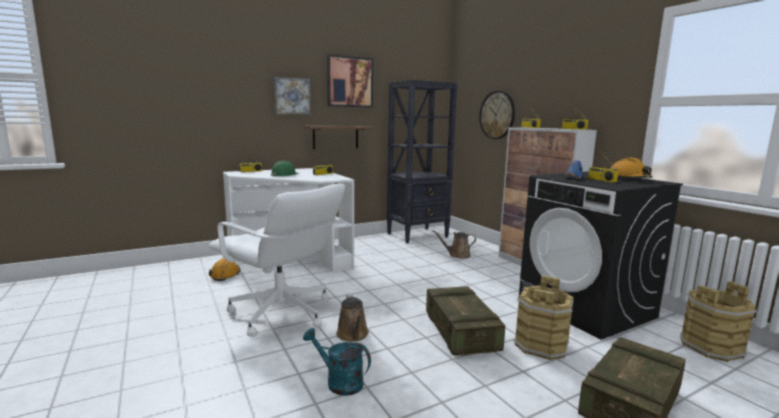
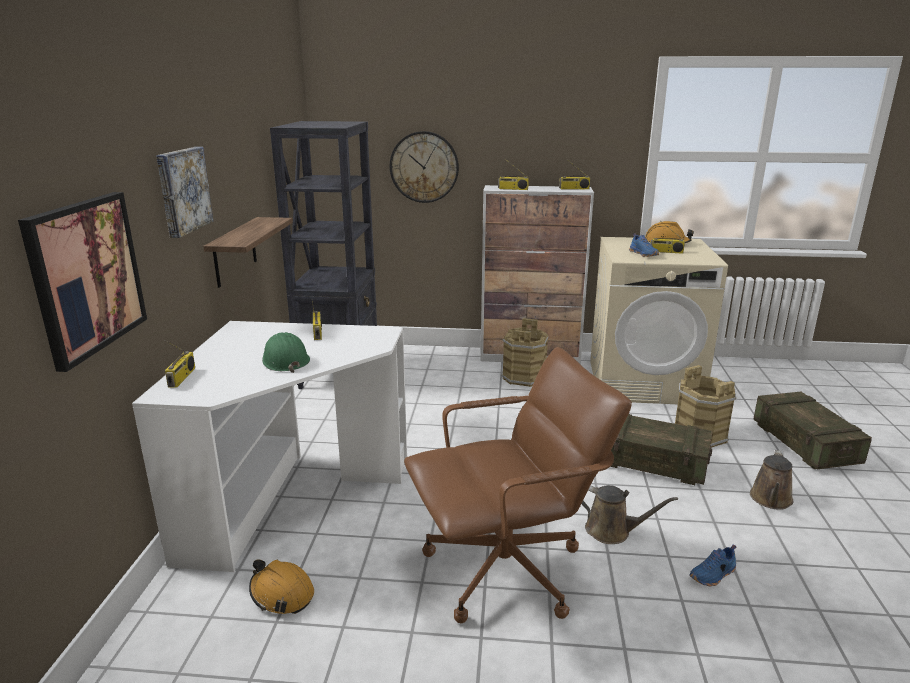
camera: 55 degrees left, 10 degrees up
white office chair [209,184,345,337] -> brown office chair [404,347,632,623]
turquoise watering can [303,328,371,396] -> blue shoe [689,544,736,586]
picture [327,54,373,108] -> picture moved to [18,192,147,372]
brown watering can [433,231,476,258] -> brown watering can moved to [750,450,794,510]
black washing machine [518,172,683,340] -> beige washing machine [590,237,728,404]
brown bucket [680,281,757,362] -> brown bucket moved to [502,318,548,387]

